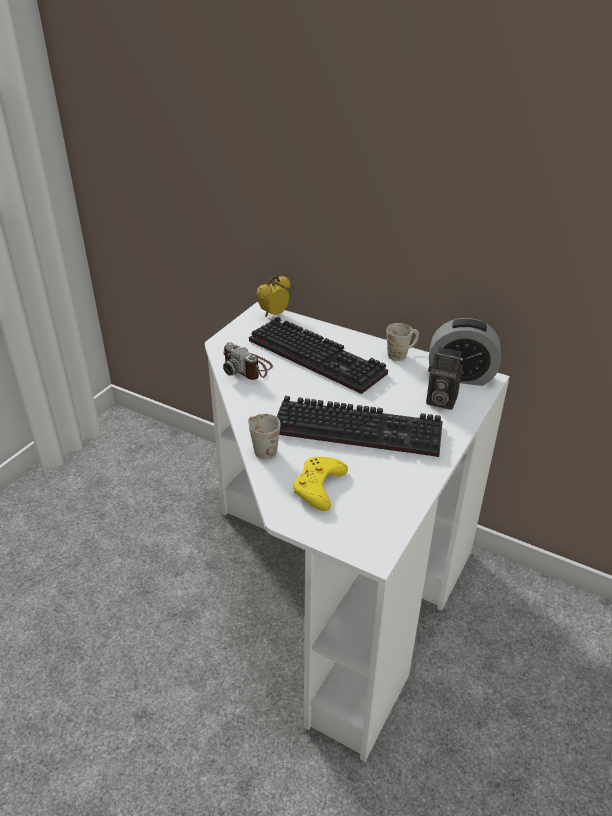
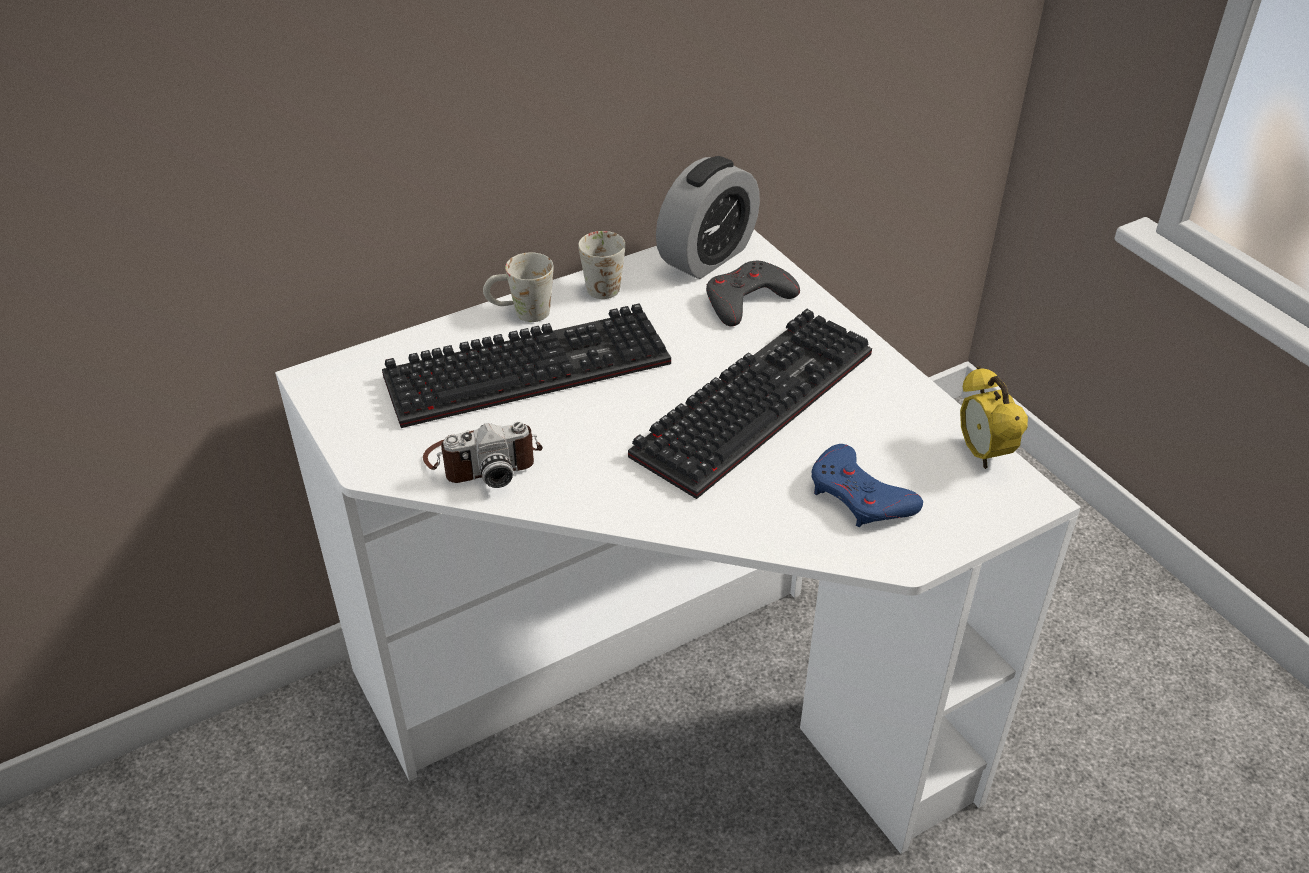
camera: 60 degrees left, 5 degrees up
white mug [248,414,281,459] -> white mug moved to [483,253,554,322]
alarm clock [256,276,291,317] -> alarm clock moved to [960,366,1028,469]
yellow game controller [293,457,348,511] -> blue game controller [811,444,923,527]
camera [426,347,463,410] -> grey game controller [706,261,800,326]

